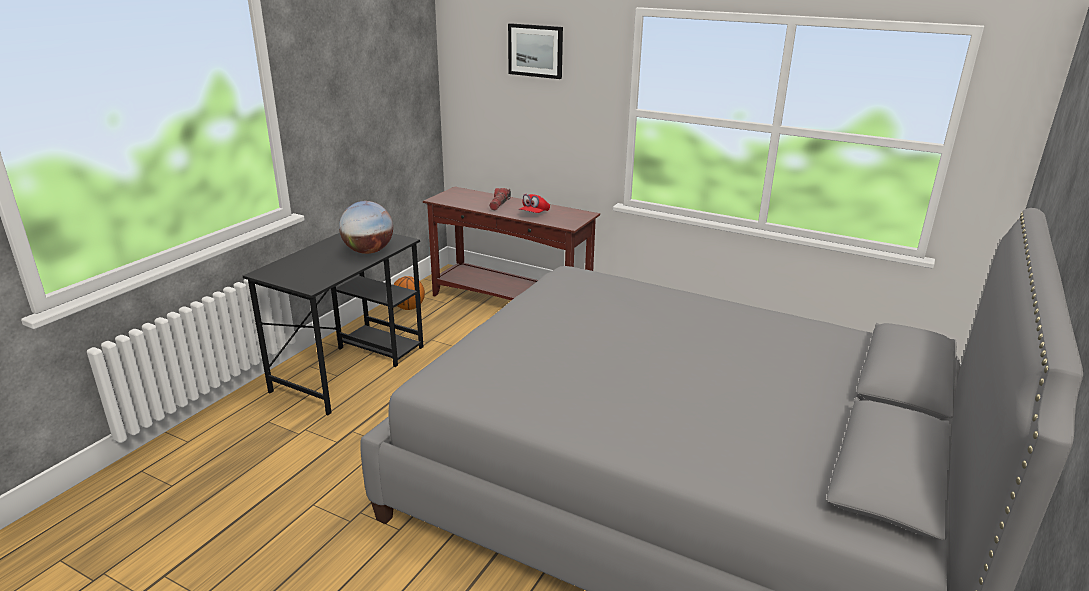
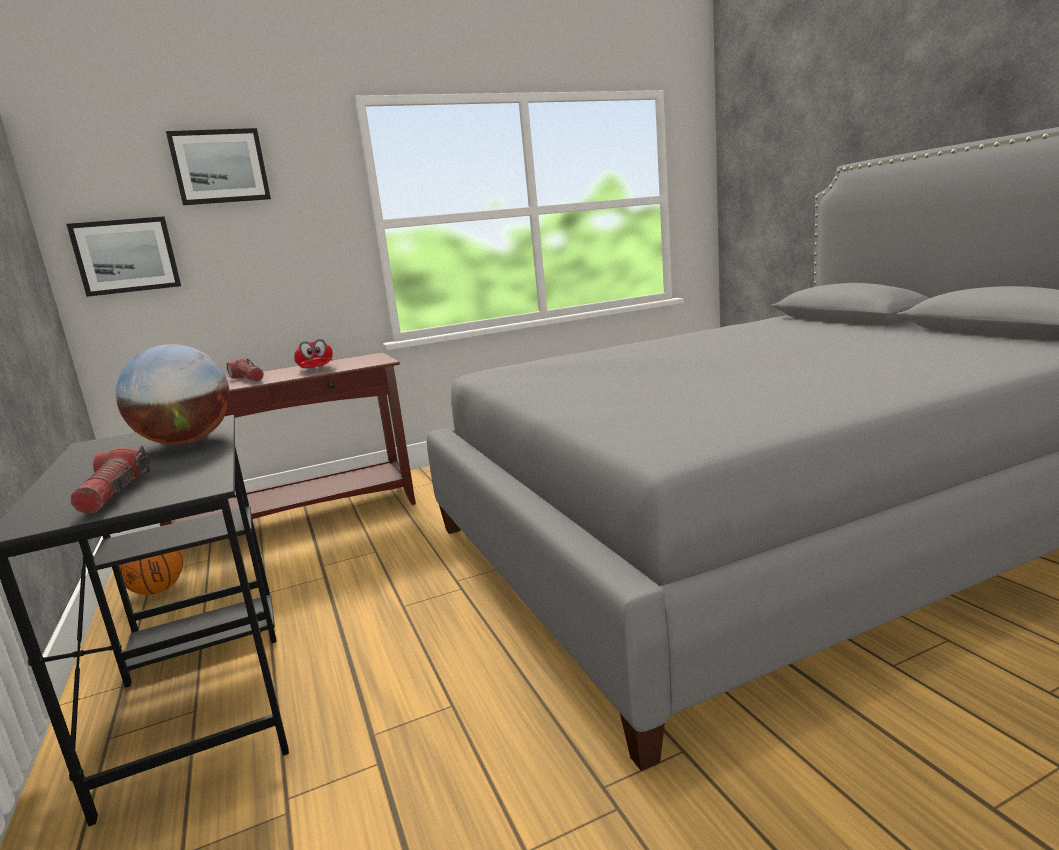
camera: 50 degrees left, 10 degrees down
none -> picture [66,217,181,297]
none -> flashlight [70,446,150,514]

